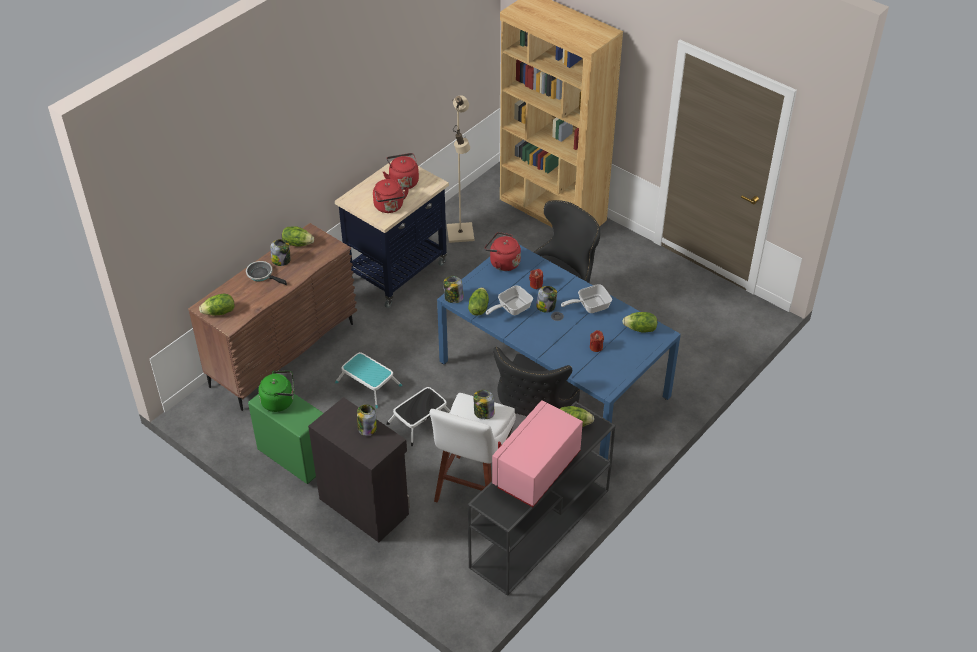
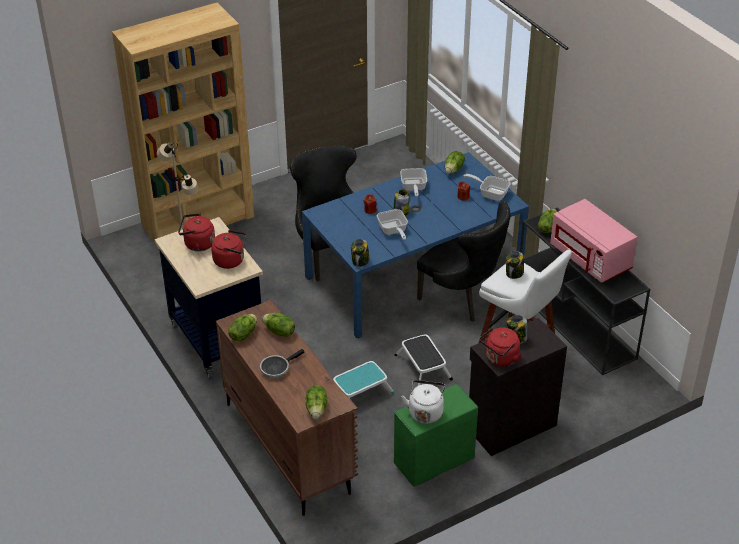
camera: 70 degrees left, 5 degrees down
green kettle [258,371,294,412] -> white kettle [402,380,445,424]
jar [271,239,290,266] -> none
lettuce [468,287,489,316] -> lettuce moved to [262,313,295,337]
red kettle [484,232,521,271] -> red kettle moved to [480,327,522,367]
none -> frying pan [464,174,511,201]

